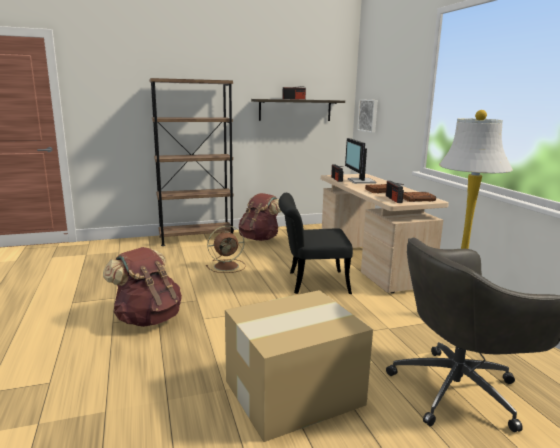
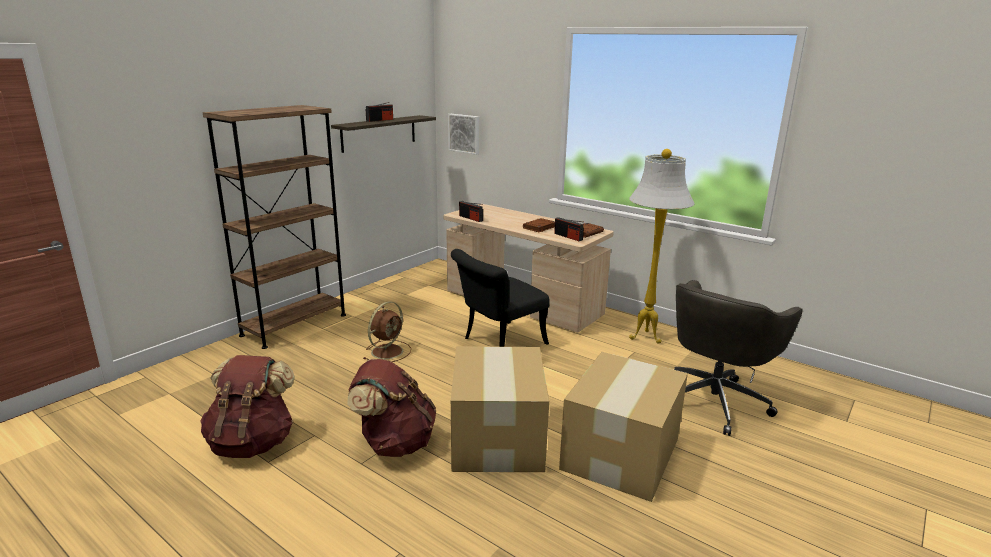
camera: 35 degrees left, 5 degrees up
brown backpack [239,193,282,241] -> brown backpack moved to [200,355,295,458]
monitor [345,138,376,184] -> none
none -> cardboard box [451,346,549,472]

